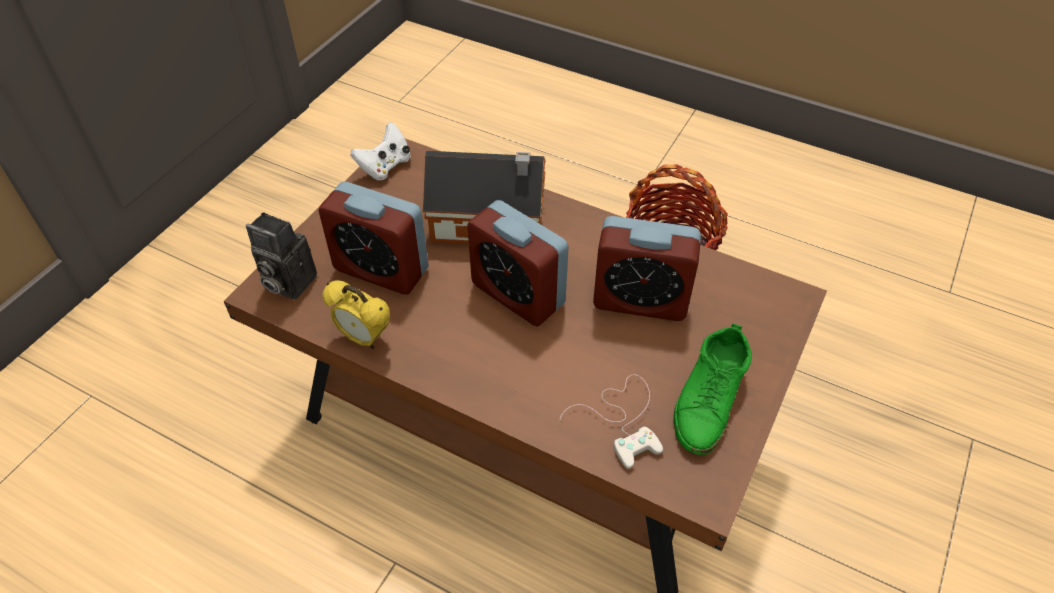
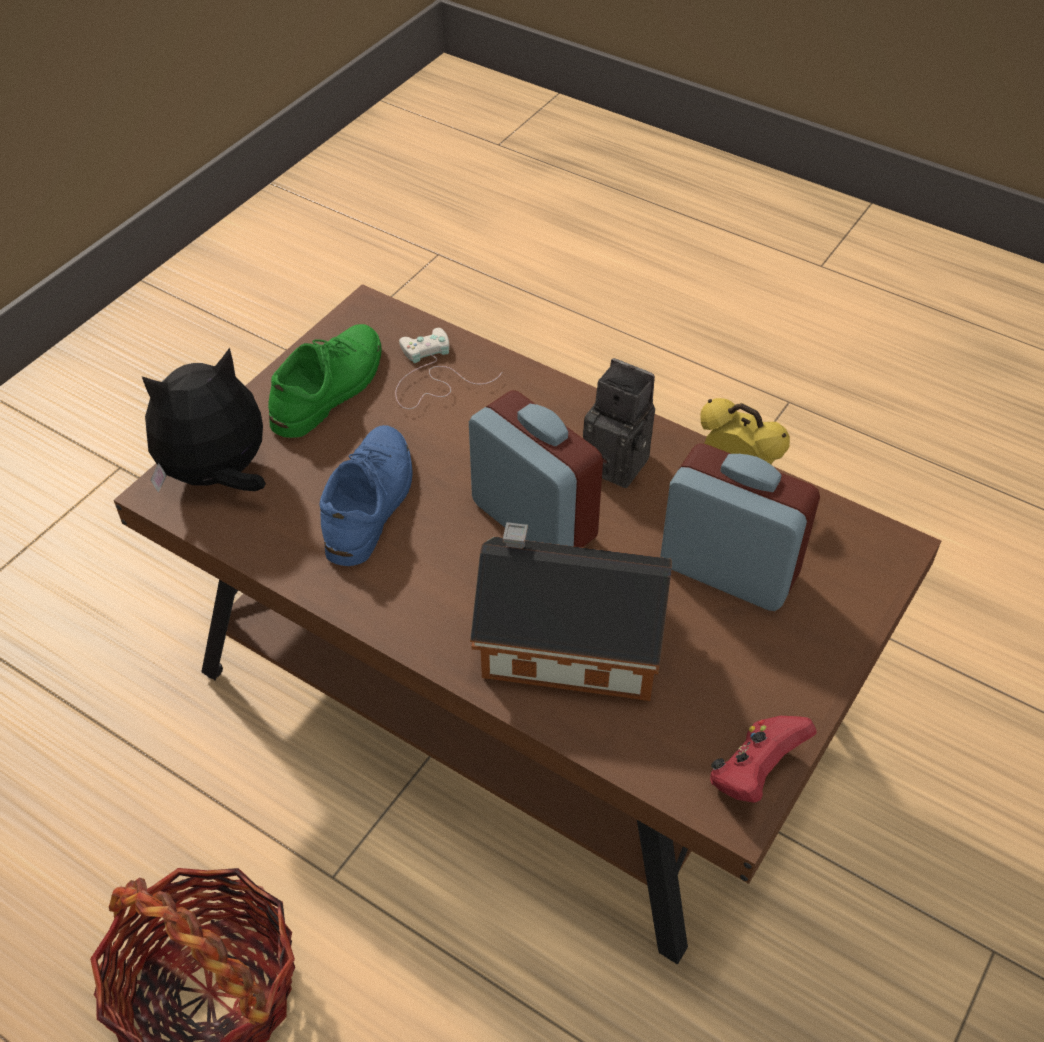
camera: 175 degrees left, 0 degrees up
camera [246,212,317,300] -> camera moved to [583,358,655,488]
white game controller [351,122,411,181] -> red game controller [710,716,817,803]
alarm clock [593,216,701,321] -> blue shoe [320,425,413,566]
none -> plush toy [142,348,266,493]

